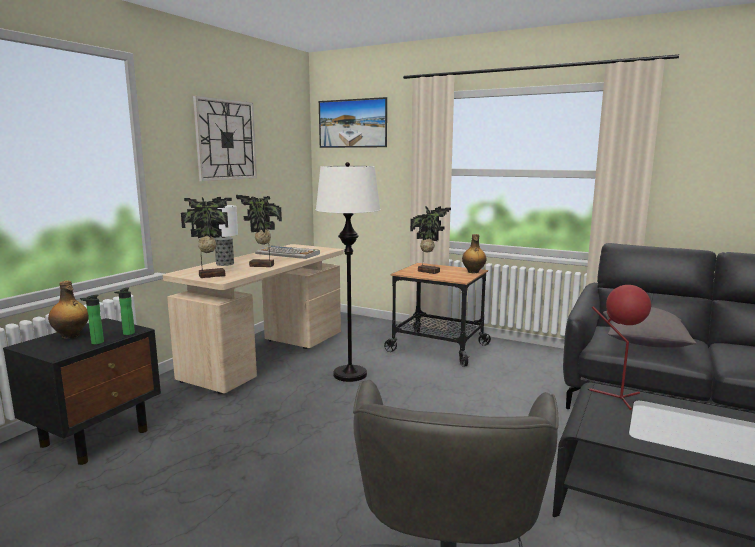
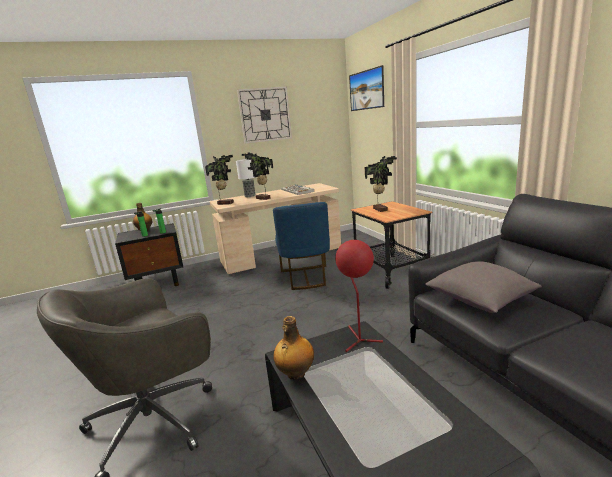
camera: 40 degrees right, 5 degrees up
white floor lamp [316,162,381,382] -> blue chair [273,202,330,290]
bottle [462,234,486,273] -> bottle moved to [274,316,314,380]

